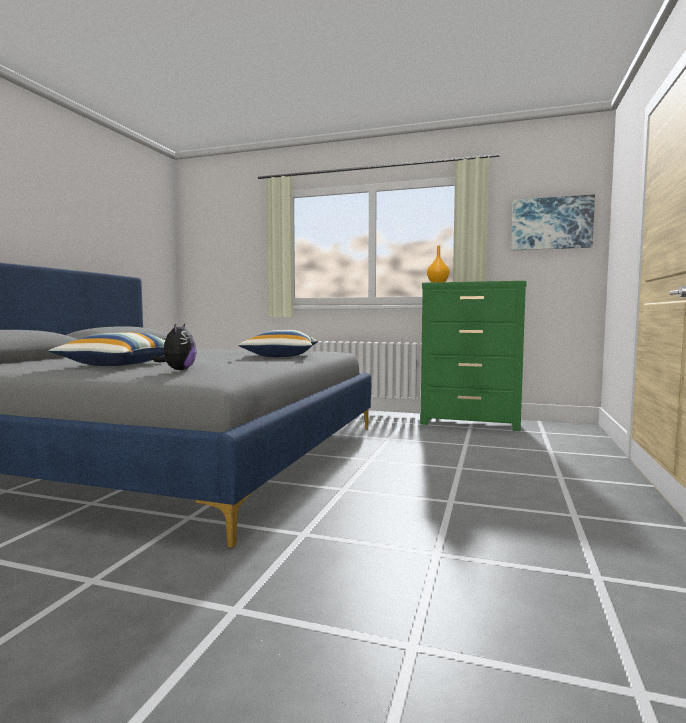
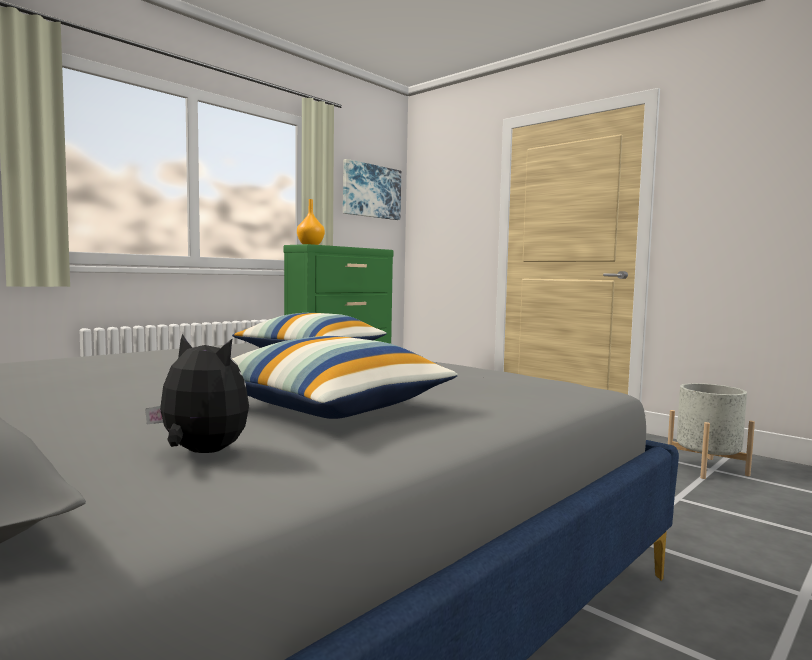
camera: 65 degrees left, 0 degrees up
plush toy [152,324,197,370] -> plush toy moved to [145,334,249,453]
none -> grey planter [668,383,755,479]

